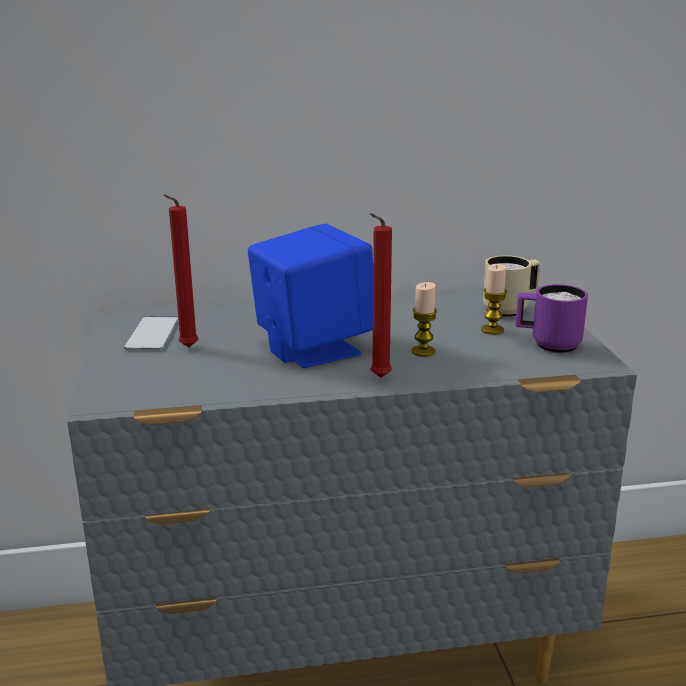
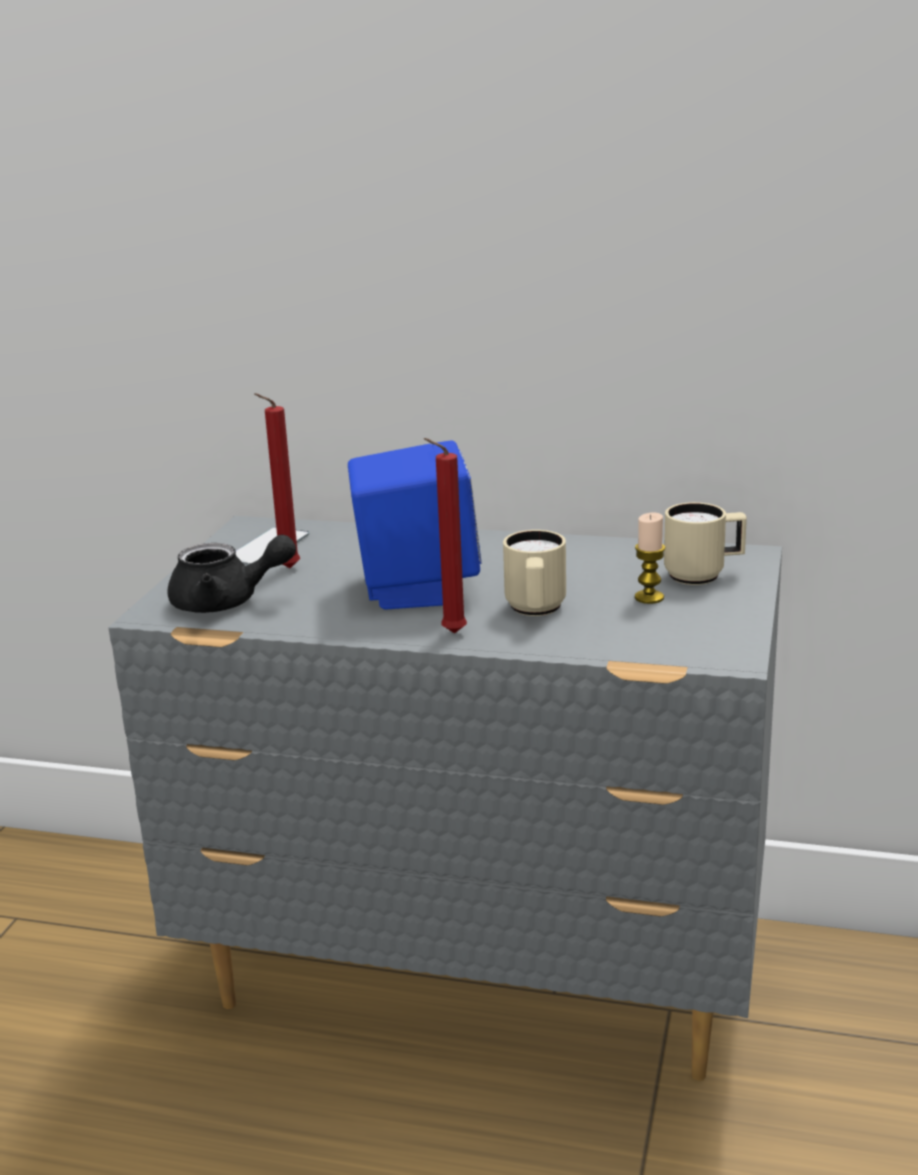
camera: 25 degrees right, 0 degrees up
candle [412,282,437,357] -> beige mug [503,530,566,616]
purple mug [515,284,588,353] -> none
none -> black teapot [167,535,296,613]

